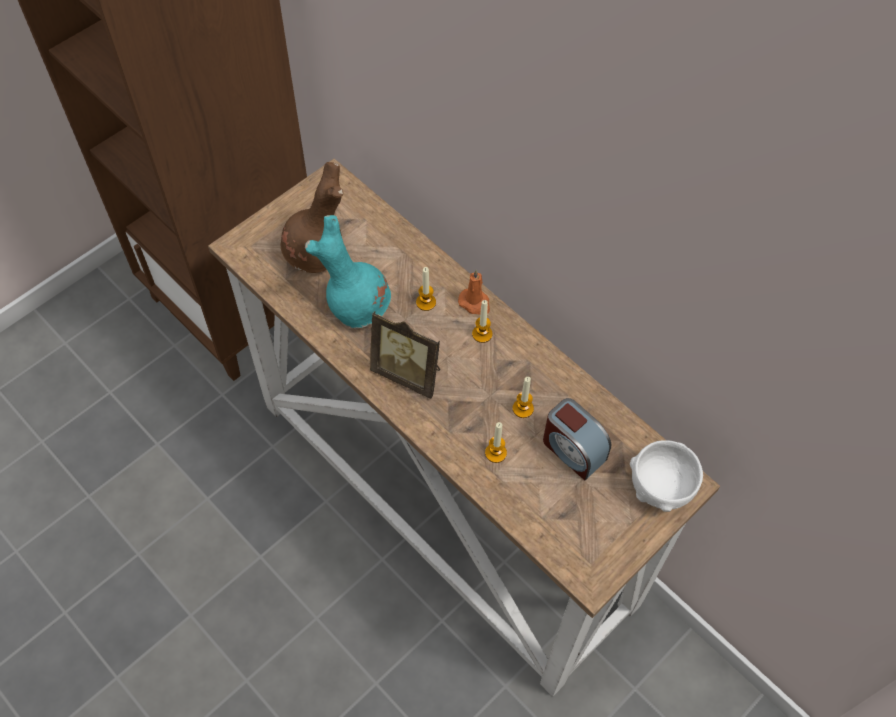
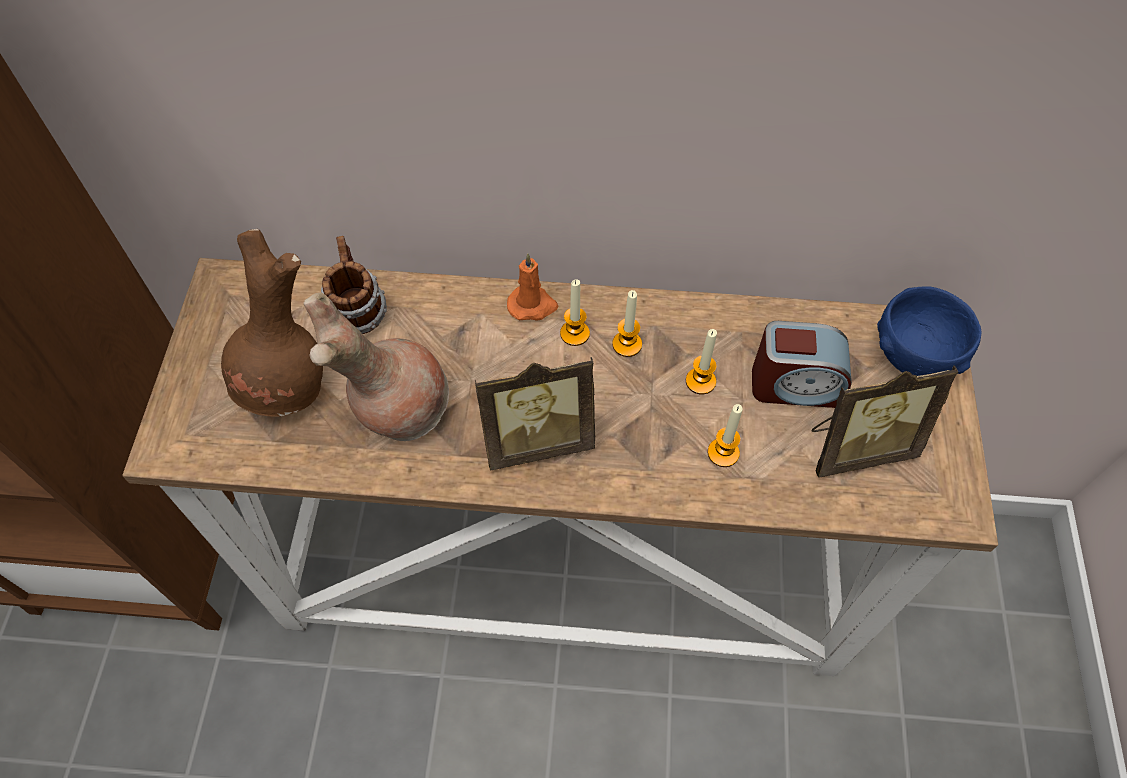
camera: 40 degrees left, 0 degrees up
turquoise vase [305,215,391,329] -> brown vase [304,293,449,441]
candle [416,267,436,311] -> candle moved to [612,290,642,357]
white bowl [630,440,703,512] -> blue bowl [877,286,981,376]
none -> mug [321,236,387,334]
none -> picture frame [811,365,958,478]

